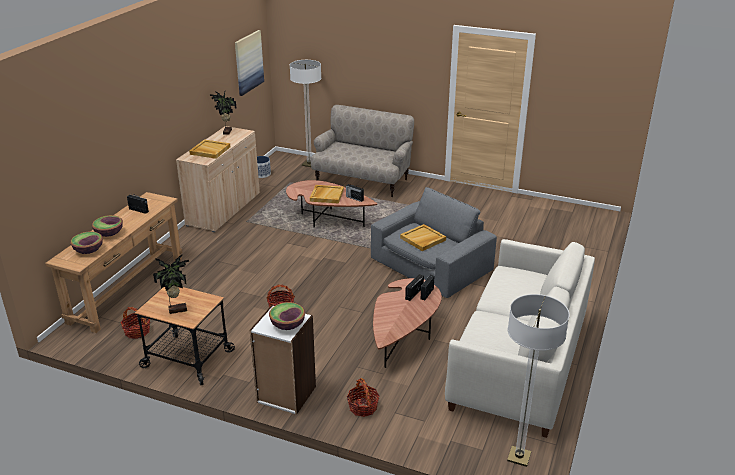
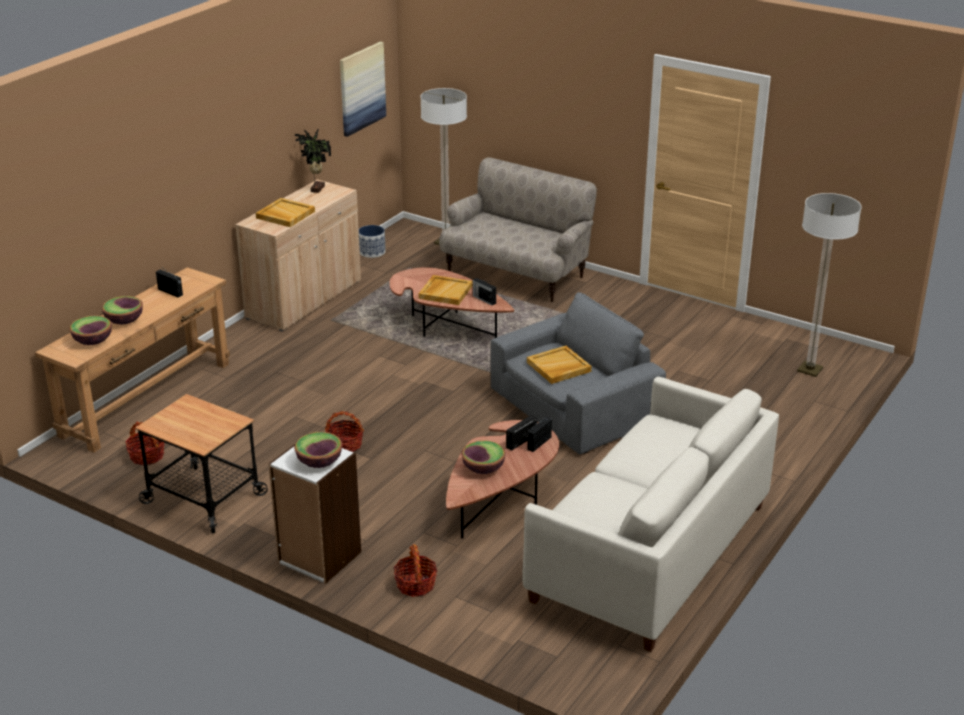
camera: 10 degrees right, 0 degrees up
potted plant [153,254,189,314] -> none
floor lamp [507,294,570,467] -> floor lamp moved to [797,193,862,377]
none -> bowl [461,440,506,474]

